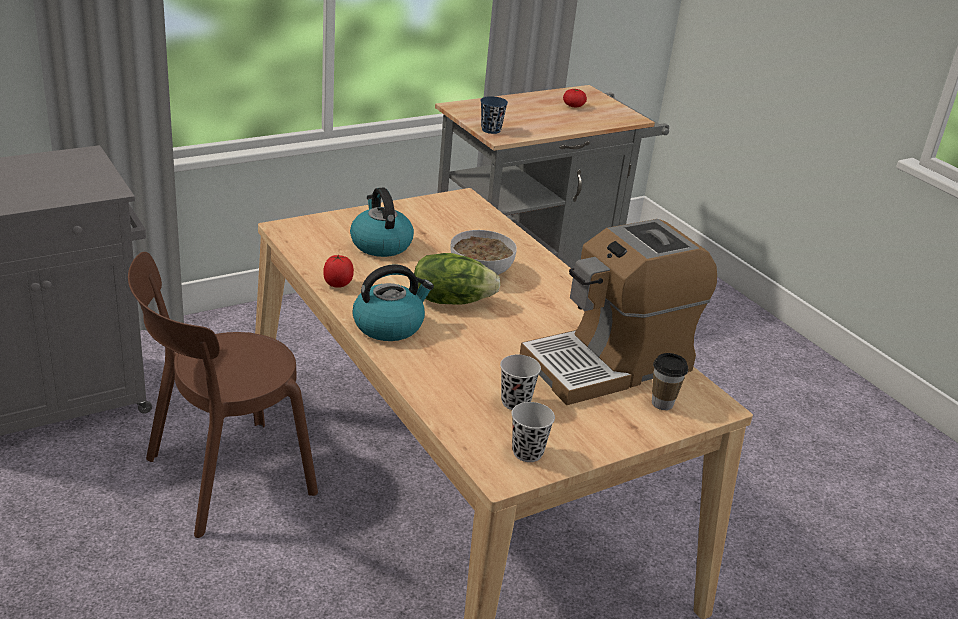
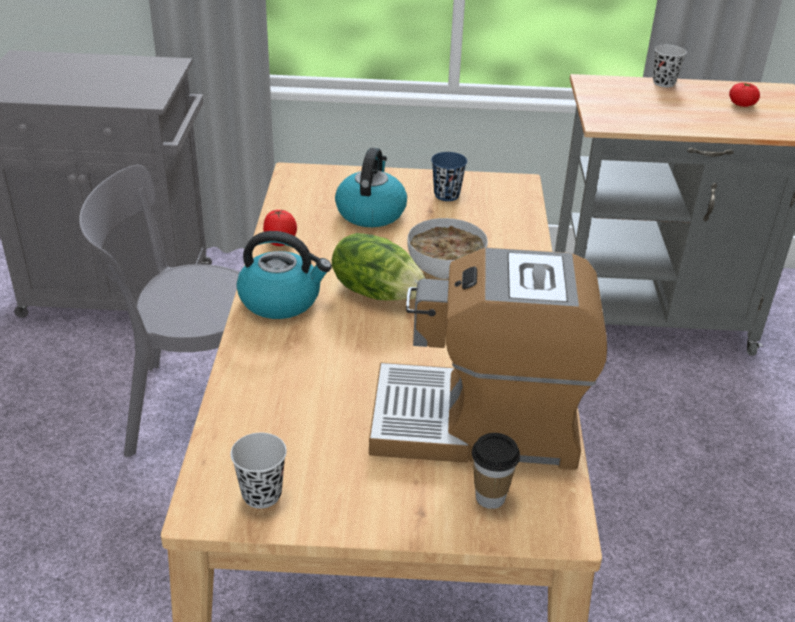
camera: 35 degrees right, 5 degrees up
brown chair [128,252,318,538] -> grey chair [79,165,240,457]
blue cup [480,96,508,134] -> blue cup moved to [431,152,467,201]
black cup [500,355,541,410] -> black cup moved to [653,45,687,87]

